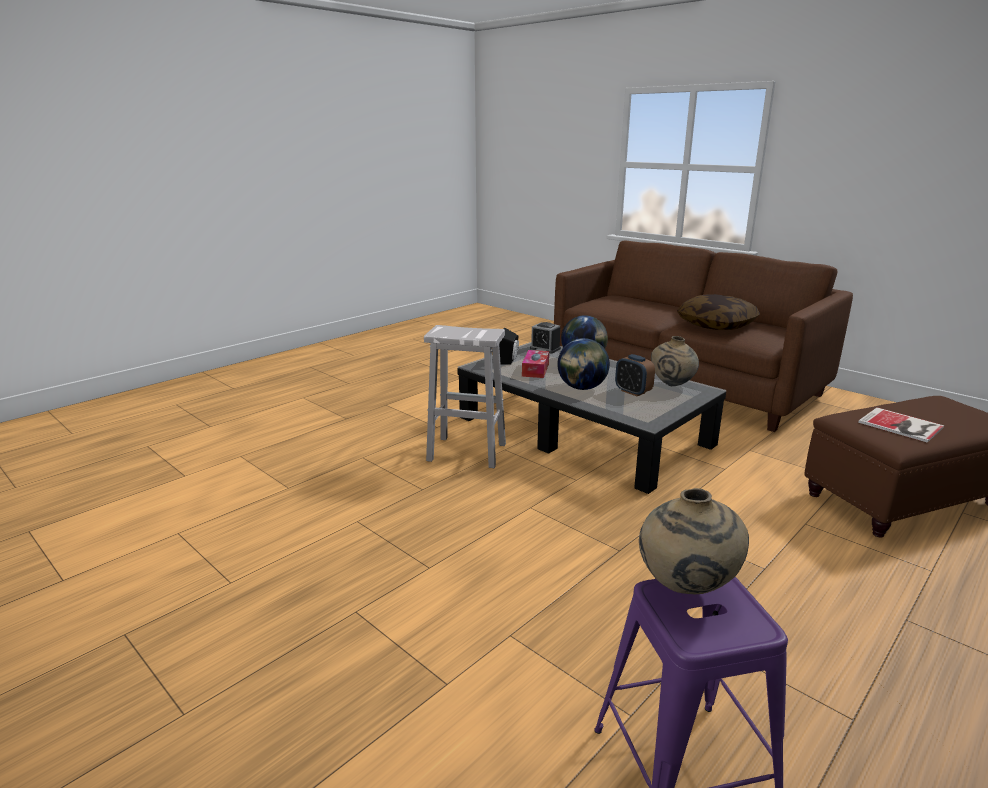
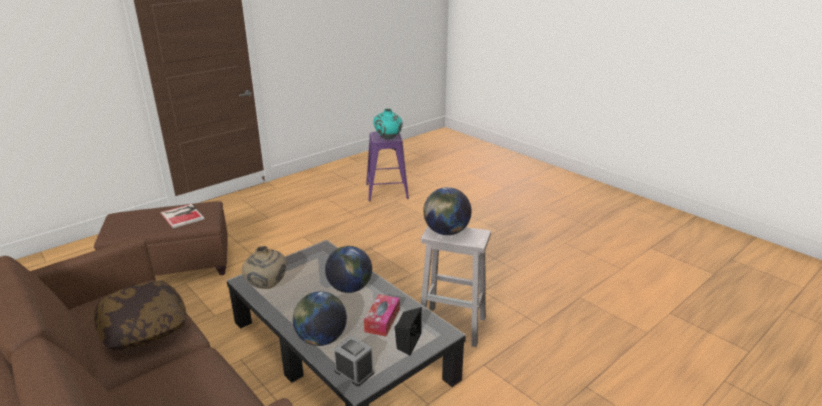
camera: 175 degrees left, 5 degrees up
alarm clock [615,354,655,396] -> none
beige vase [639,488,749,594] -> turquoise vase [374,108,403,139]
none -> globe [423,187,472,235]

